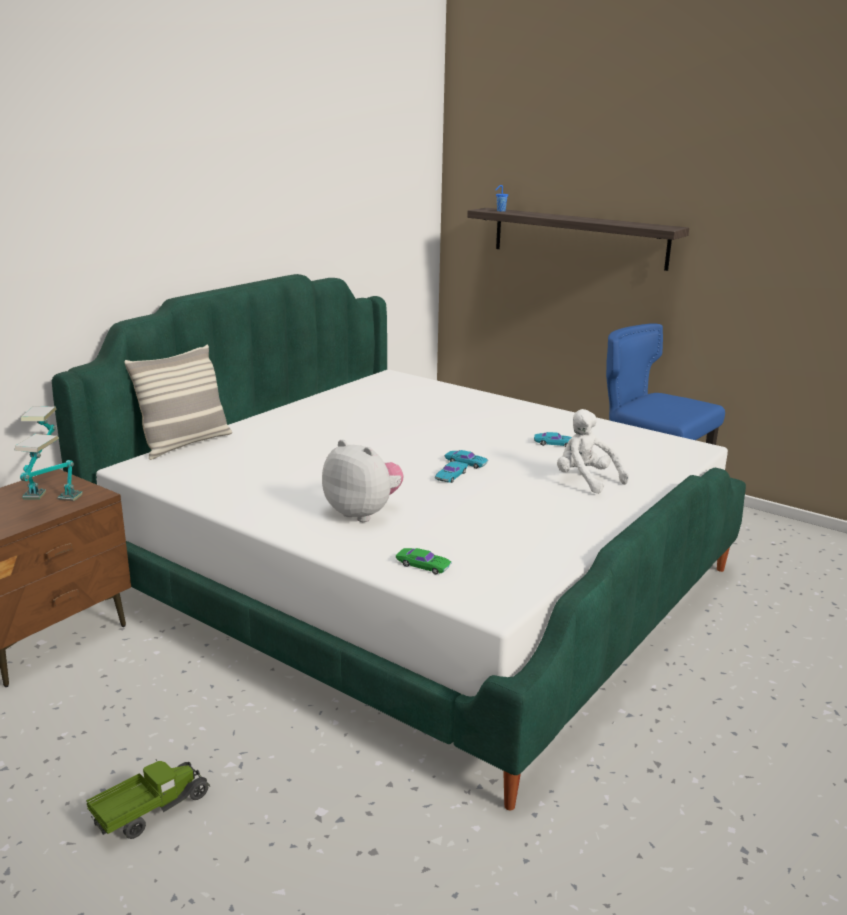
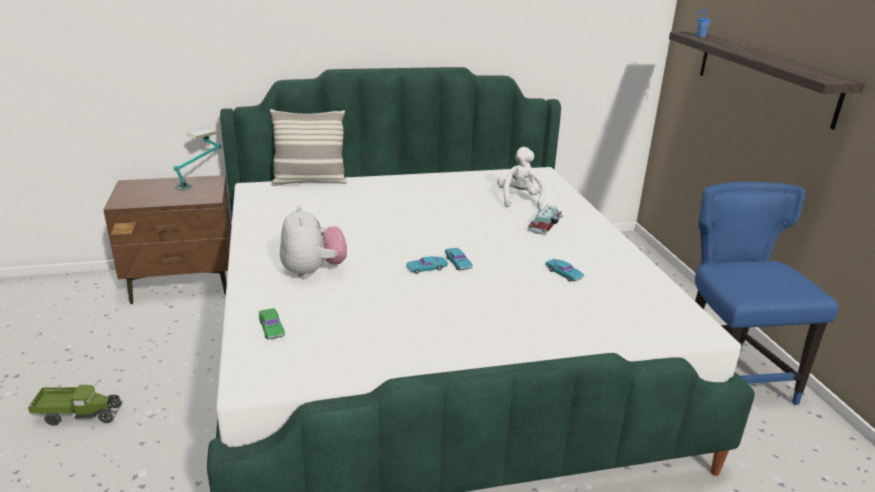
camera: 40 degrees right, 5 degrees up
table lamp [14,434,82,501] -> none
white plush toy [557,409,629,494] -> white plush toy moved to [497,147,546,210]
none -> toy car [528,205,563,235]

